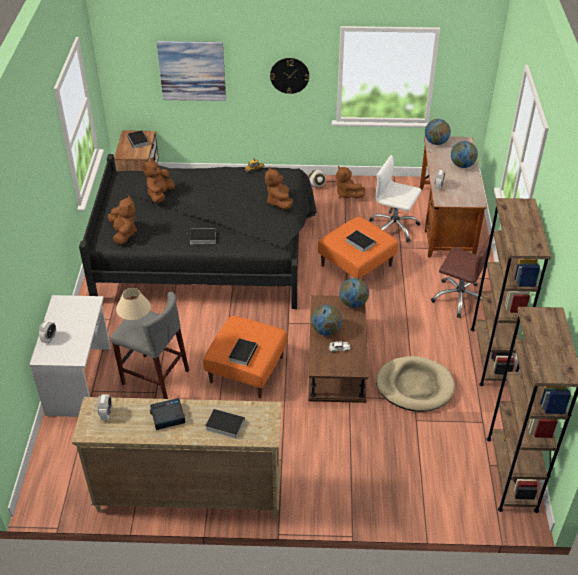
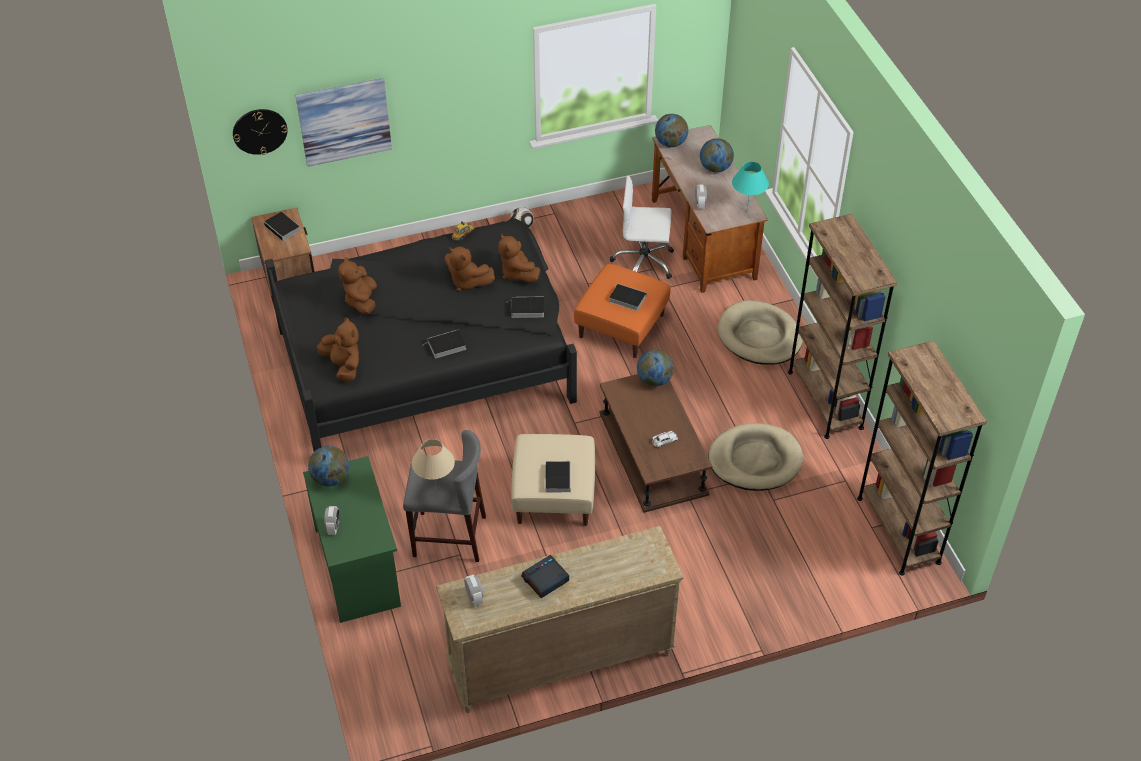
camera: 20 degrees left, 5 degrees up
white desk [29,295,111,417] -> green desk [303,456,401,623]
orange ottoman [203,316,287,398] -> beige ottoman [511,434,595,526]
book [205,409,245,439] -> book moved to [507,297,544,318]
wall clock [270,58,309,94] -> wall clock moved to [233,109,288,155]
globe [311,305,342,335] -> globe moved to [308,446,349,486]
brown plush toy [336,166,365,199] -> brown plush toy moved to [445,246,495,291]
brown office chair [431,235,494,318] -> beige dog bed [718,300,803,365]
none -> turquoise table lamp [732,161,769,210]

